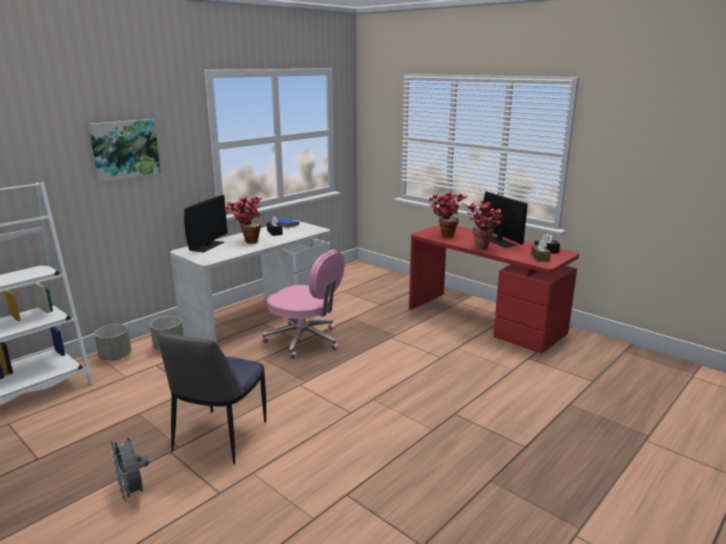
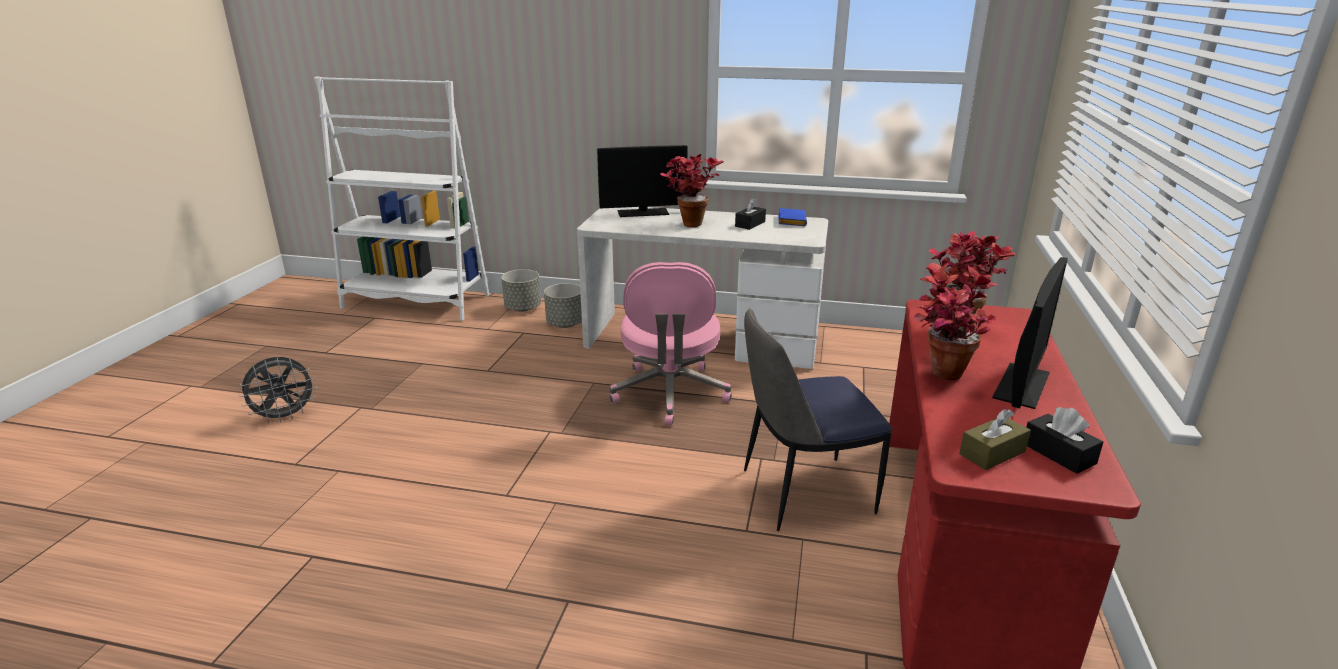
camera: 60 degrees right, 5 degrees up
picture [89,119,161,182] -> none
grey fan [110,437,149,502] -> grey fan turned 150 degrees counterclockwise [239,357,317,423]
chair [158,332,266,464] -> chair moved to [744,308,892,531]

